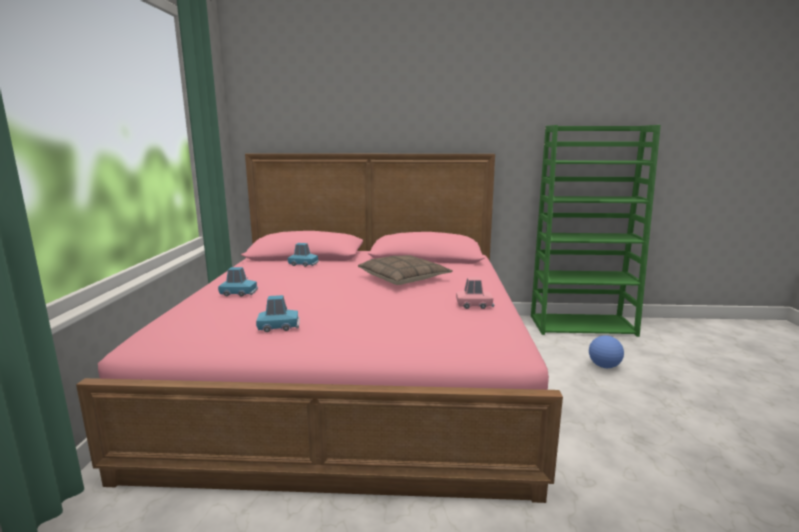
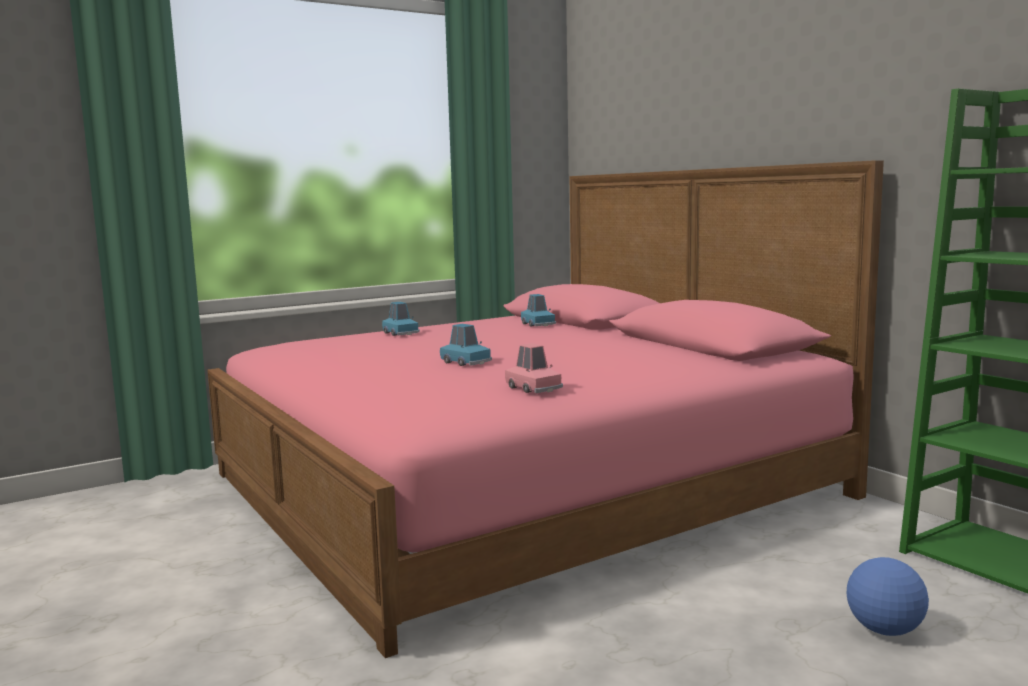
camera: 55 degrees right, 5 degrees down
blue toy car [256,295,300,332] -> blue toy car moved to [440,324,492,366]
pillow [358,255,453,285] -> none

